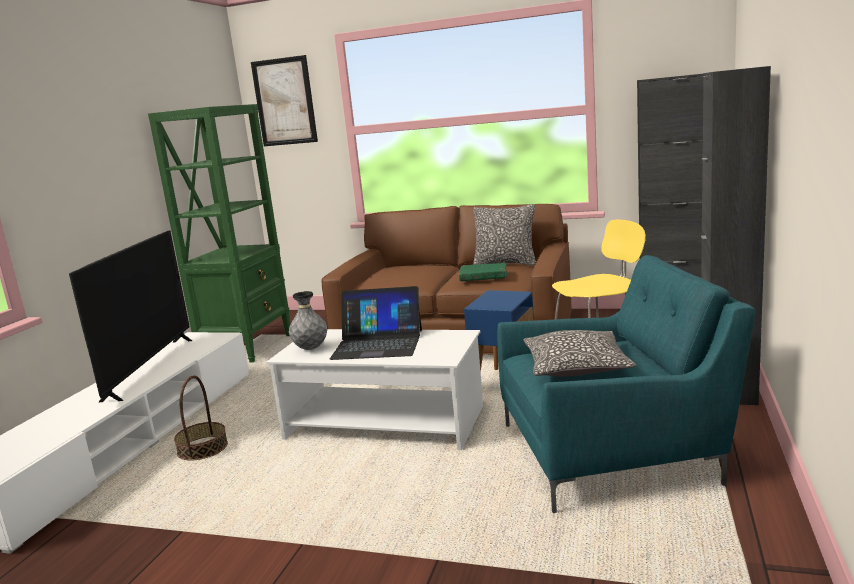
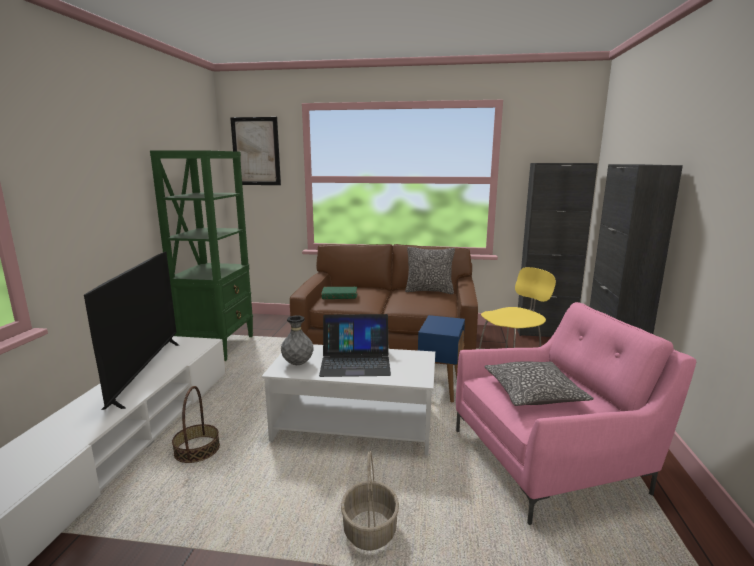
camera: 10 degrees left, 0 degrees up
green book [459,263,507,281] -> green book moved to [321,286,357,299]
turquoise armchair [497,255,755,513] -> pink armchair [456,302,696,525]
none -> basket [341,451,399,551]

